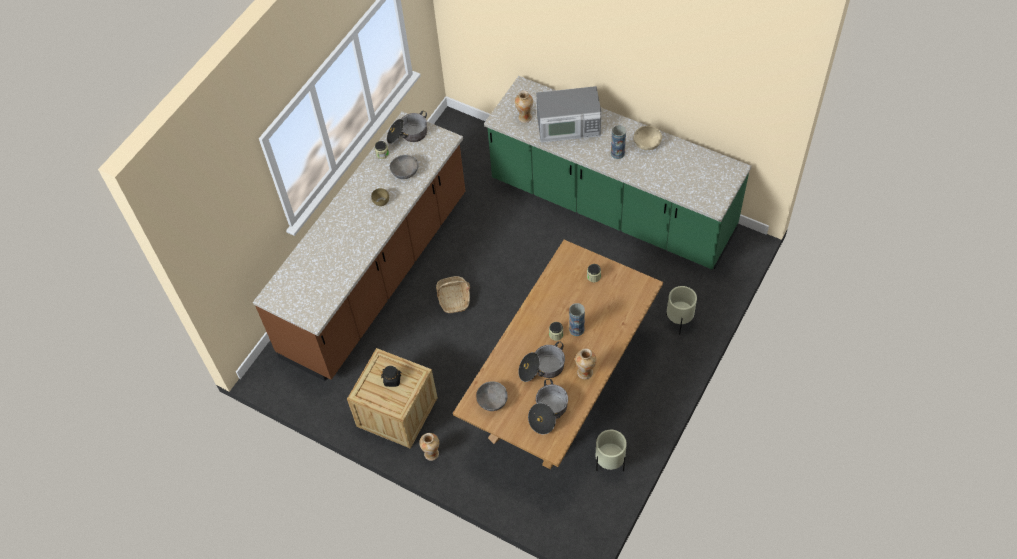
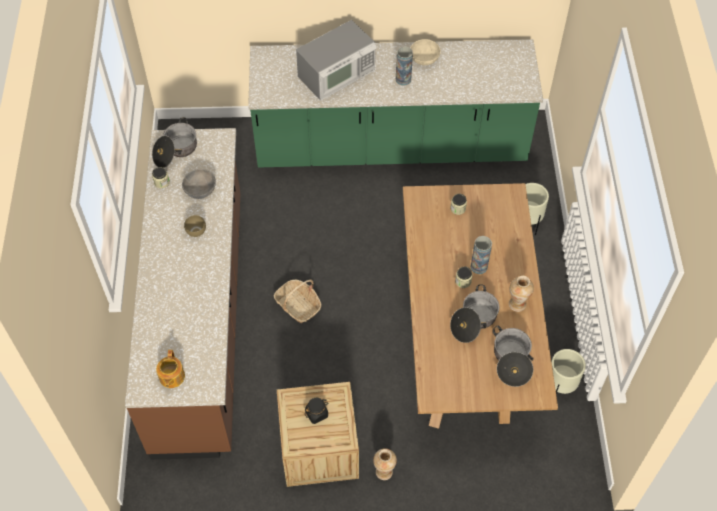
camera: 35 degrees left, 0 degrees up
grey bowl [476,381,508,411] -> none
vase [515,91,533,123] -> none
none -> teapot [156,350,185,388]

